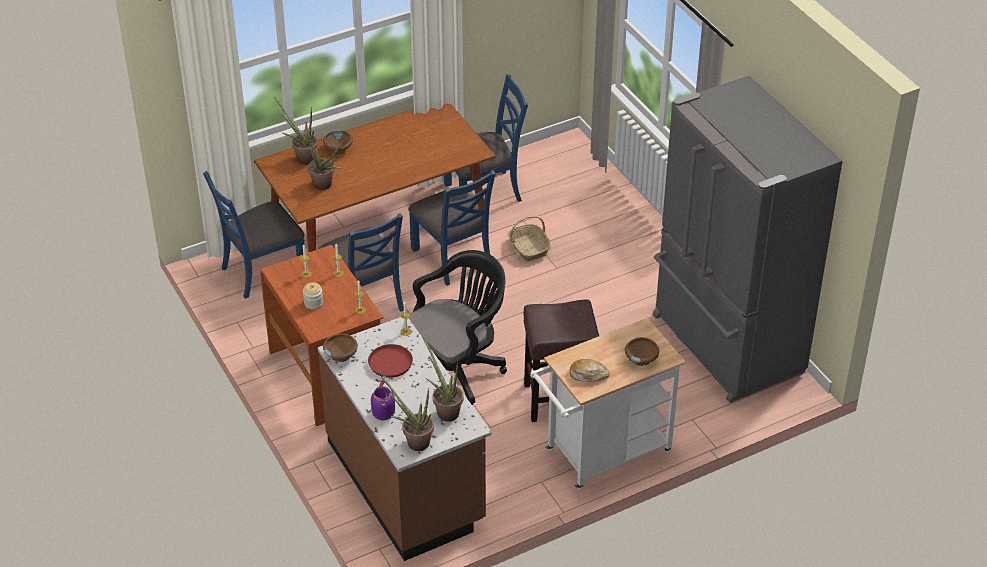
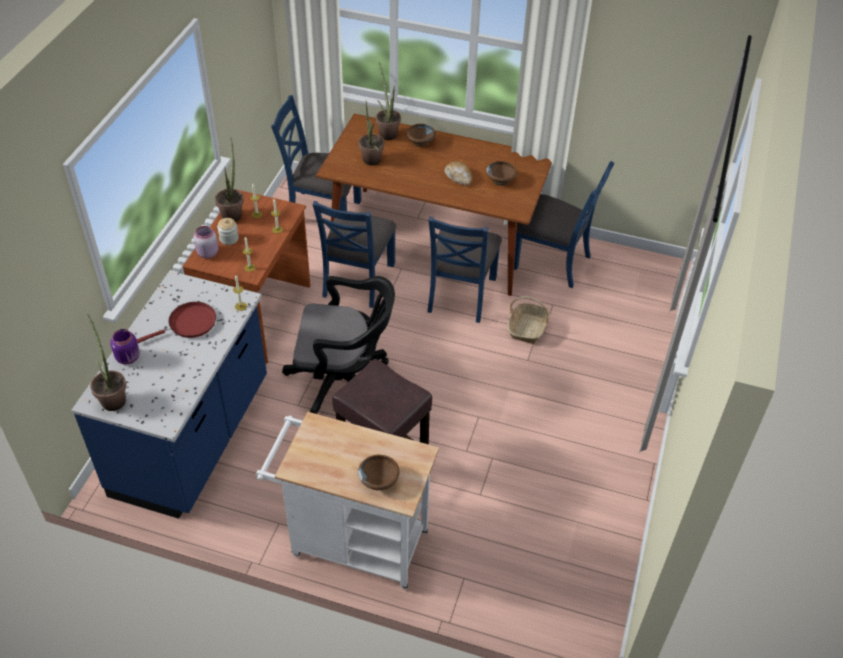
camera: 45 degrees right, 5 degrees up
brown counter [318,317,492,561] -> blue counter [72,271,267,519]
brown bowl [323,334,358,362] -> brown bowl moved to [486,161,517,186]
potted plant [422,337,464,422] -> potted plant moved to [215,138,244,222]
bread [570,359,610,382] -> bread moved to [445,161,472,186]
grey fridge [653,76,842,403] -> none
none -> pink jar [194,226,218,258]

